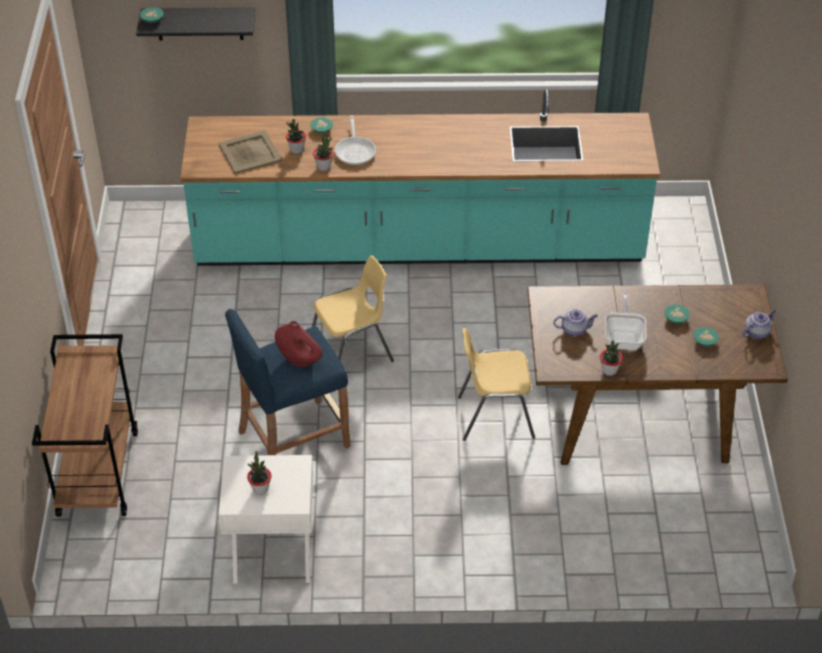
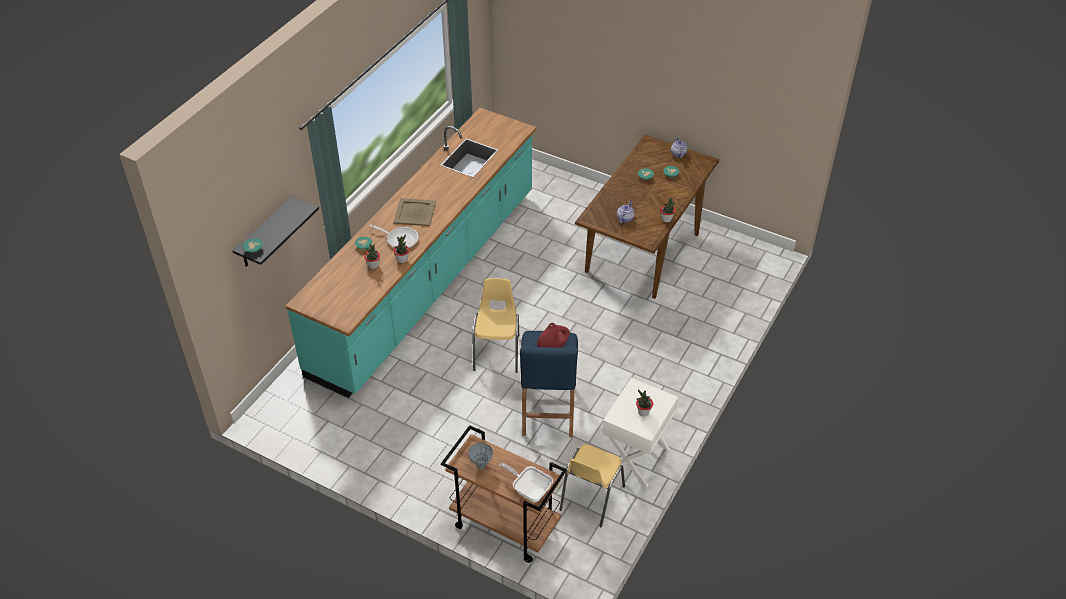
camera: 60 degrees left, 0 degrees up
beige tray [219,130,282,174] -> beige tray moved to [393,198,436,226]
yellow chair [458,328,535,441] -> yellow chair moved to [559,444,625,527]
frying pan [605,293,646,350] -> frying pan moved to [499,463,553,502]
none -> grey vase [468,443,493,469]

